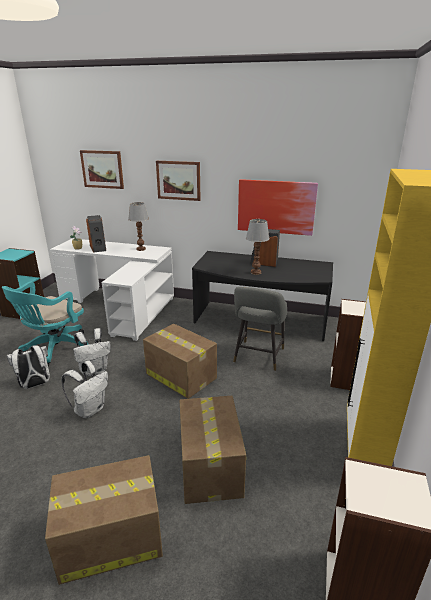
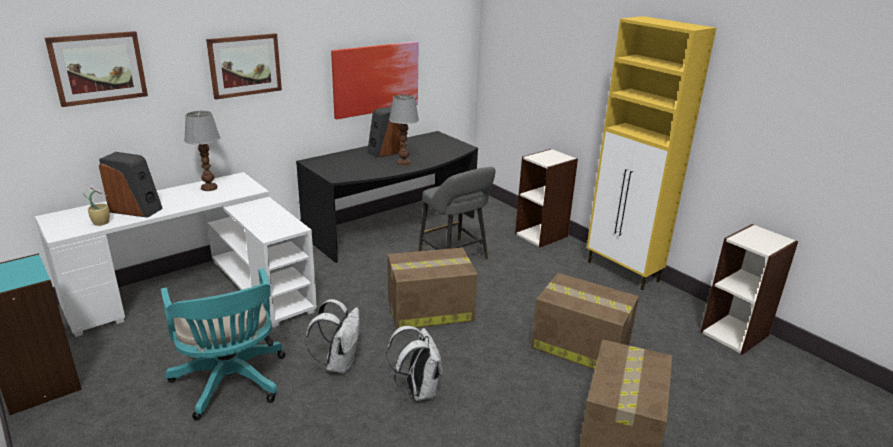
camera: 55 degrees left, 0 degrees up
white backpack [7,346,50,389] -> none

